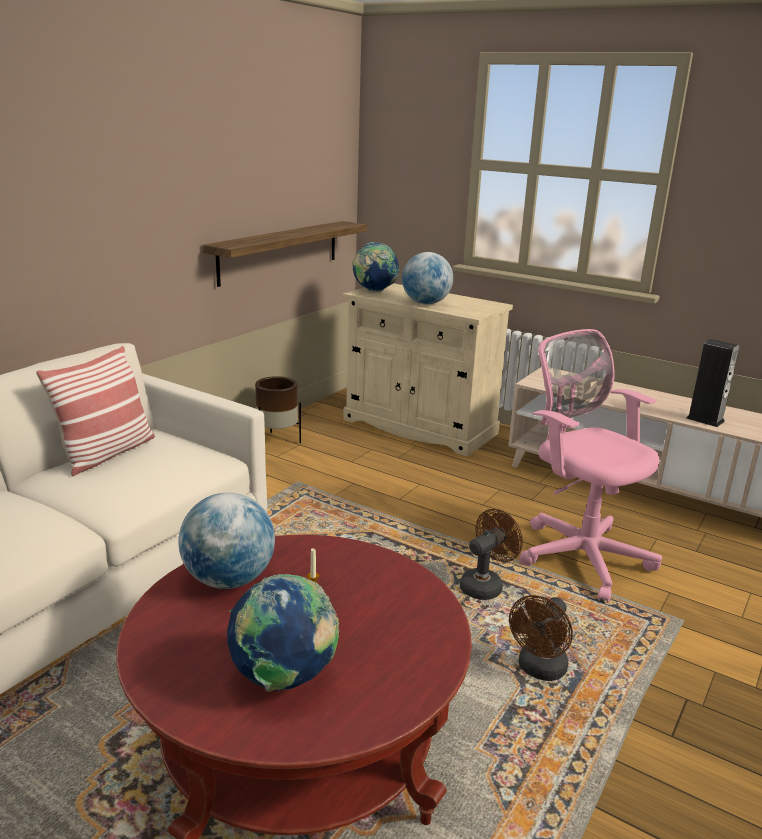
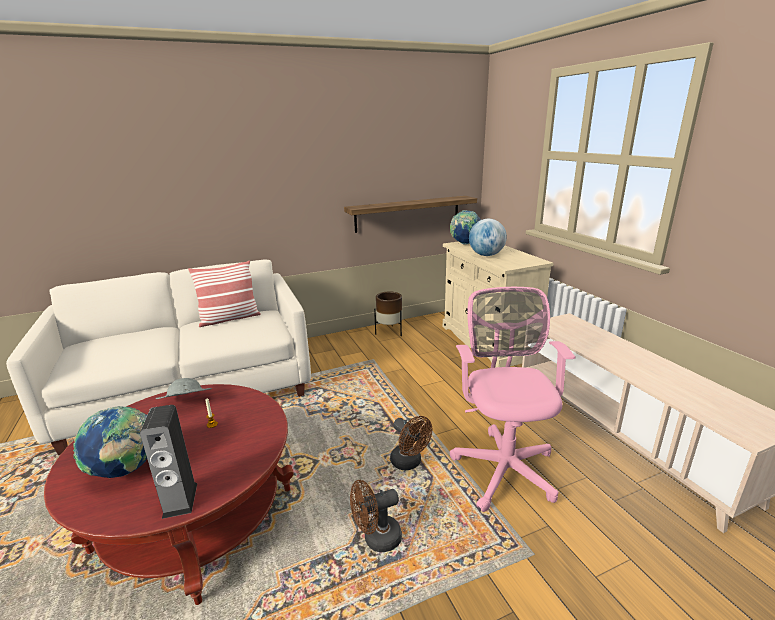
camera: 35 degrees right, 0 degrees up
globe [178,492,275,589] -> grey hat [156,378,212,399]
brown fan [460,509,523,600] -> brown fan turned 60 degrees clockwise [390,416,433,470]
speaker [686,339,739,427] -> speaker moved to [140,405,197,519]

